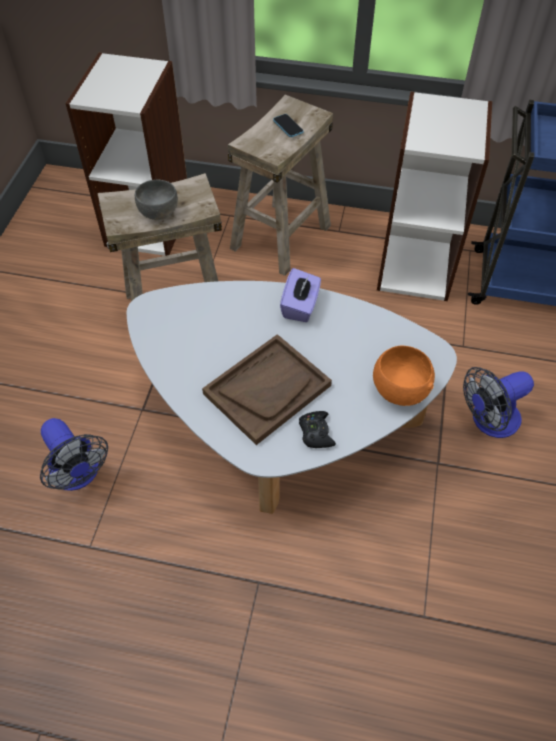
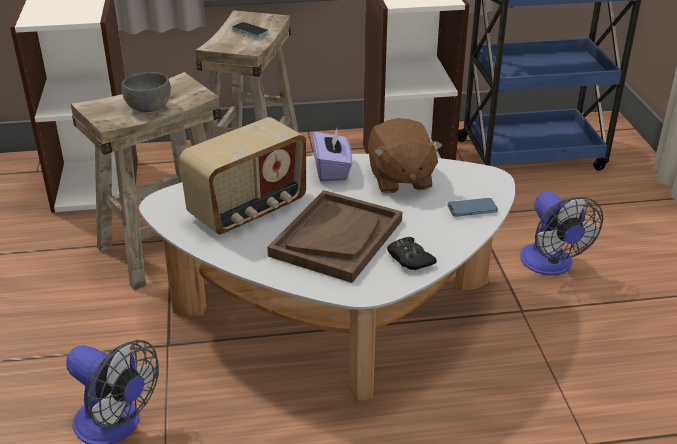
camera: 20 degrees left, 20 degrees down
orange bowl [373,346,435,406] -> phone [447,198,498,217]
fan [463,367,534,438] -> fan turned 60 degrees counterclockwise [520,192,604,275]
none -> radio [179,117,306,235]
none -> brown plush toy [368,118,443,194]

